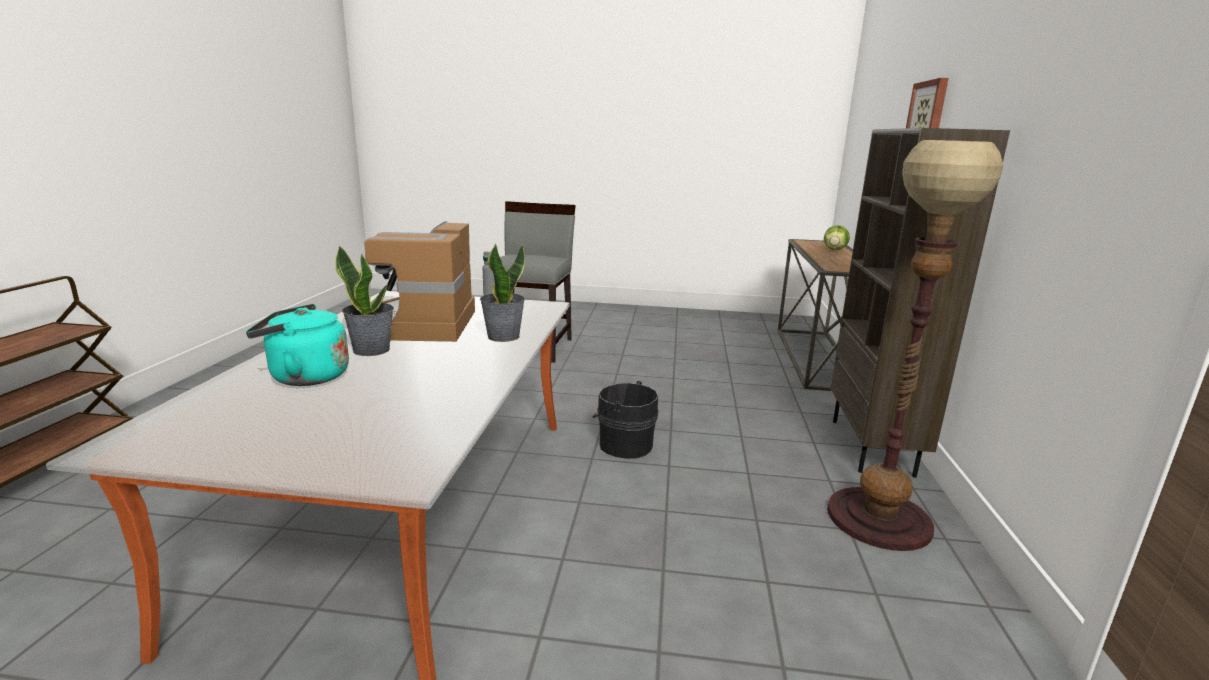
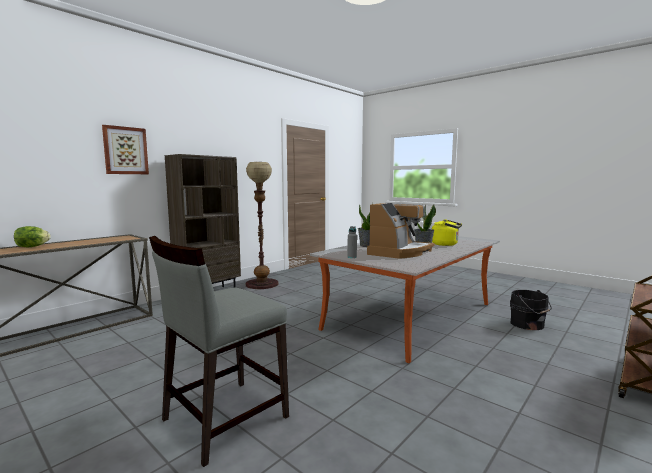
camera: 145 degrees left, 10 degrees down
turquoise kettle [246,304,349,386] -> yellow kettle [432,219,462,246]
black bucket [593,381,659,459] -> black bucket moved to [510,290,552,330]

